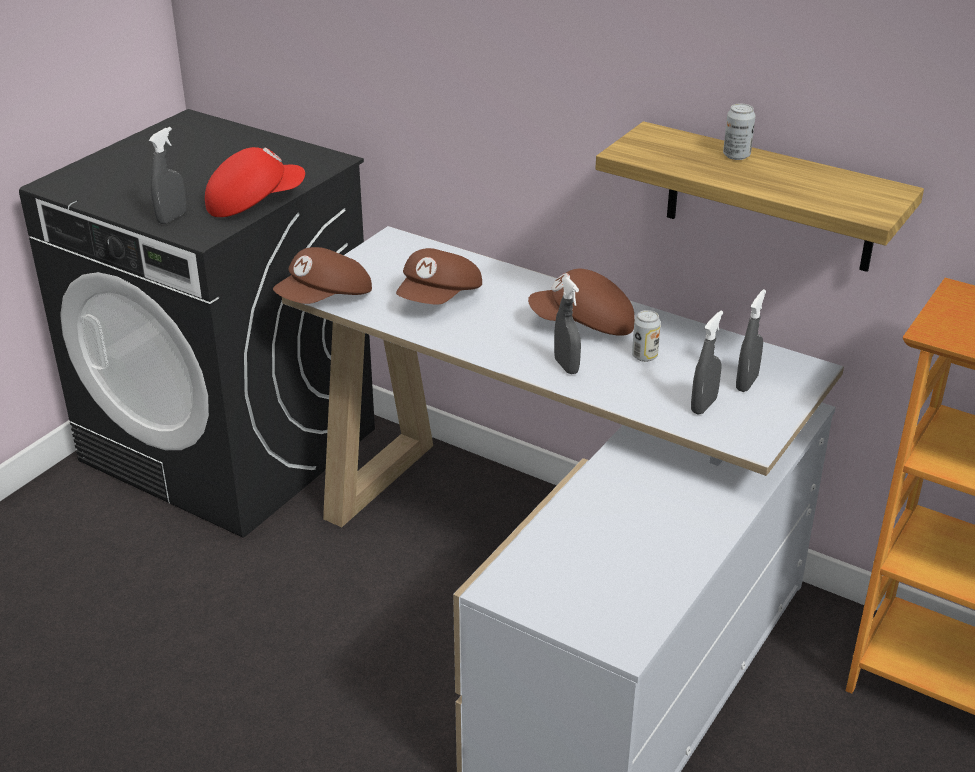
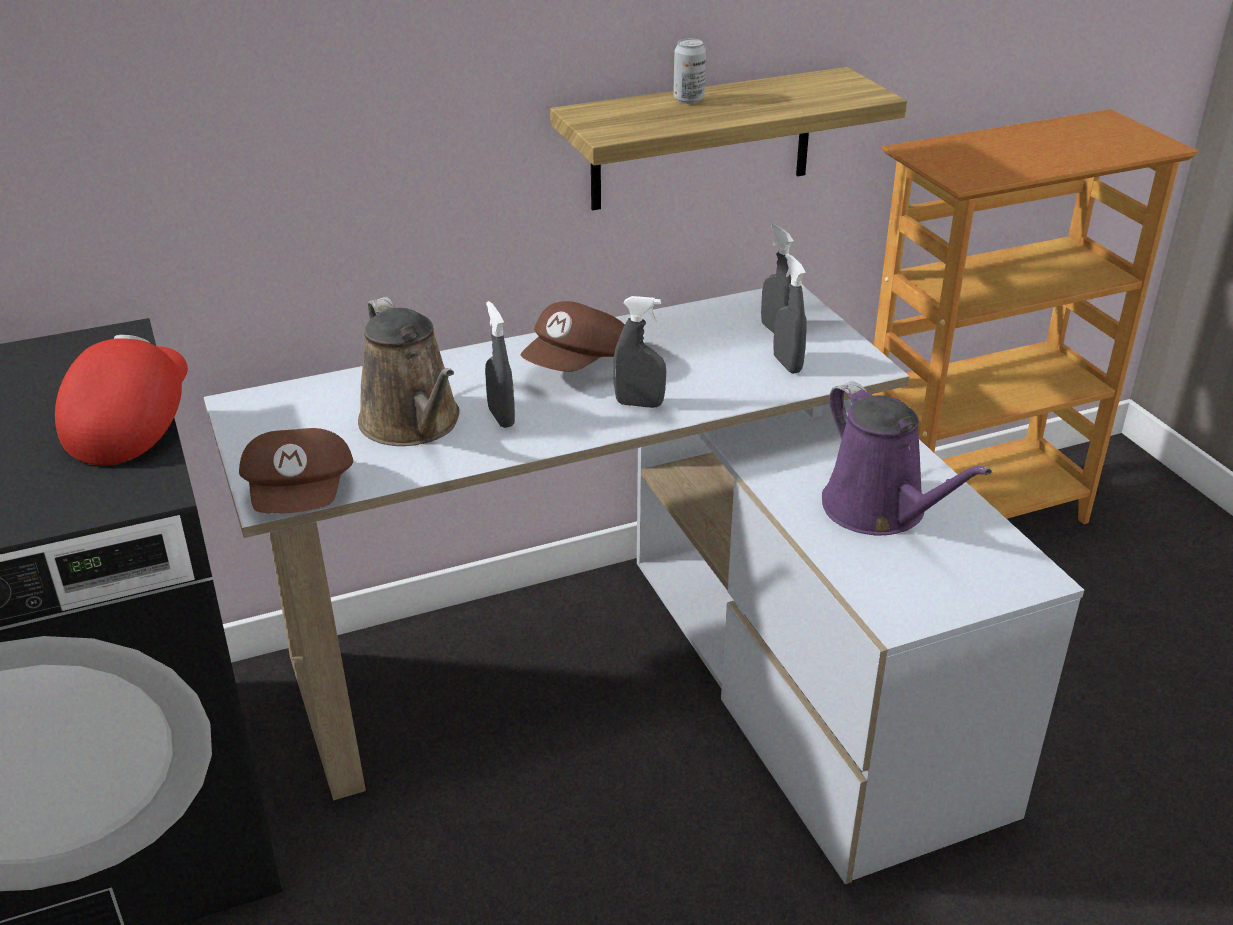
camera: 55 degrees left, 0 degrees up
grey spray bottle [149,127,186,224] -> grey spray bottle moved to [485,301,515,428]
brown cap [396,248,482,305] -> brown watering can [358,297,460,446]
can [632,310,661,362] -> none
none -> purple watering can [822,382,992,535]

